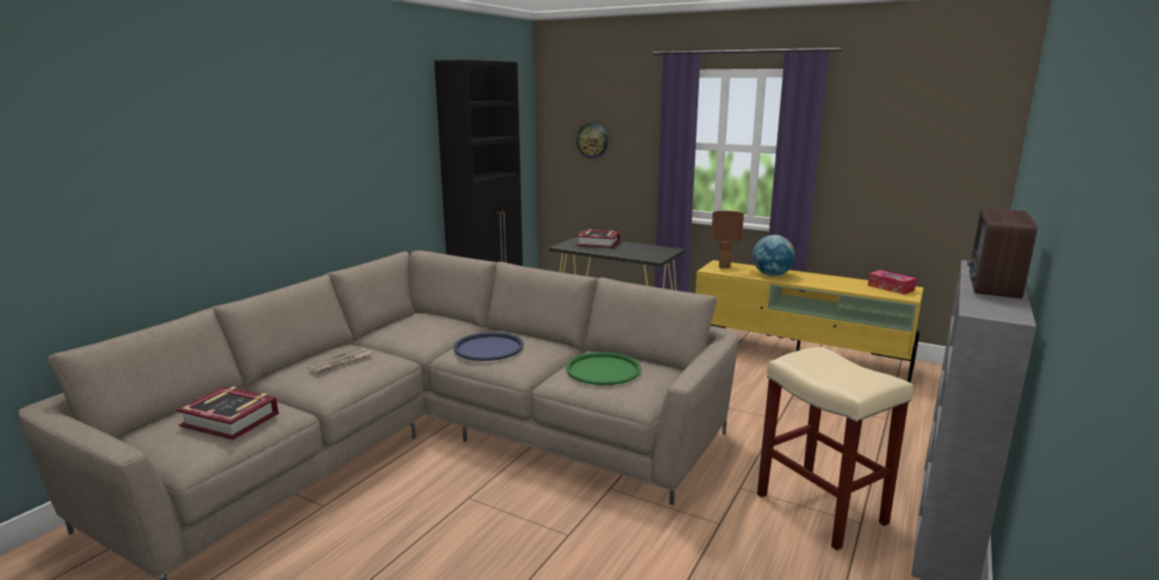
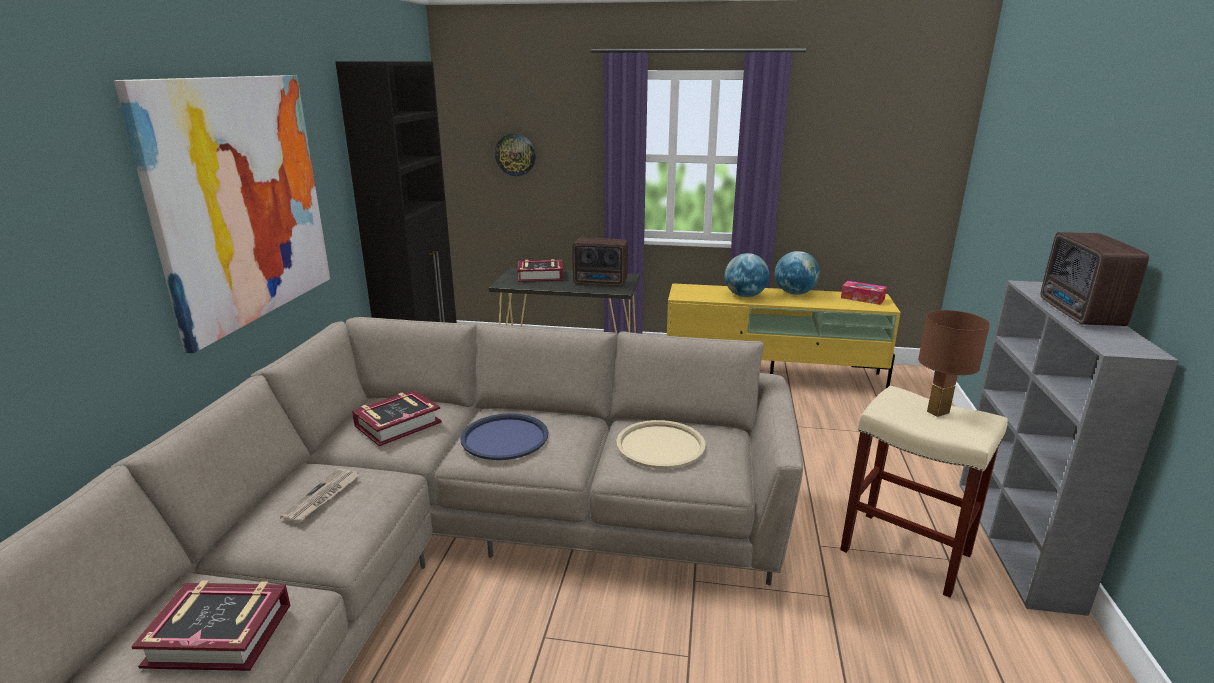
camera: 20 degrees left, 5 degrees up
green tray [566,352,641,385] -> beige tray [616,420,706,469]
brown table lamp [711,211,744,269] -> brown table lamp moved to [918,310,990,417]
none -> picture [114,75,330,353]
none -> book [352,390,442,446]
none -> radio [572,238,628,286]
none -> globe [775,251,820,295]

